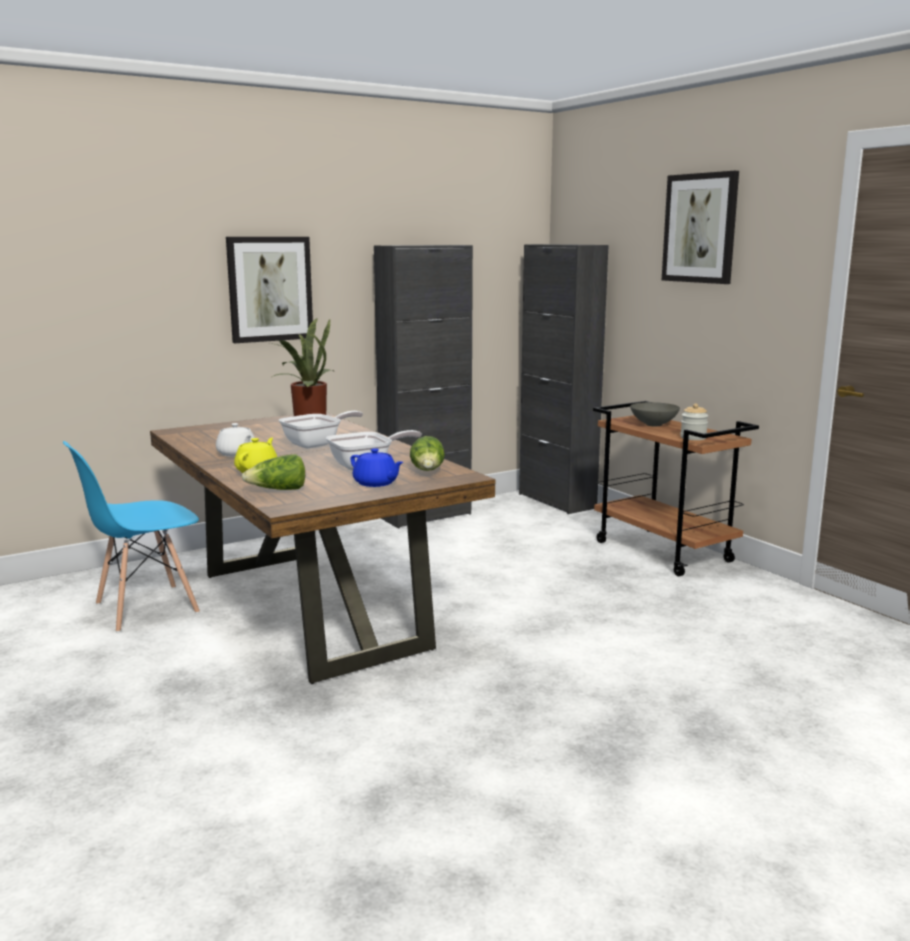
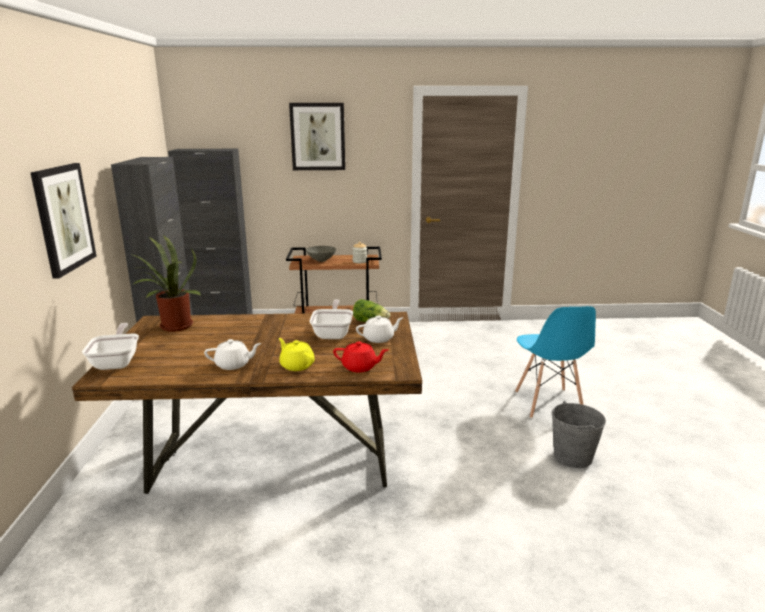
camera: 60 degrees left, 5 degrees up
blue chair [63,441,200,632] -> blue chair moved to [515,306,596,418]
lettuce [242,454,305,490] -> red teapot [333,341,389,372]
frying pan [279,411,363,448] -> frying pan moved to [82,323,139,370]
blue teapot [351,448,403,487] -> white teapot [356,315,403,343]
none -> grey bucket [552,401,606,468]

